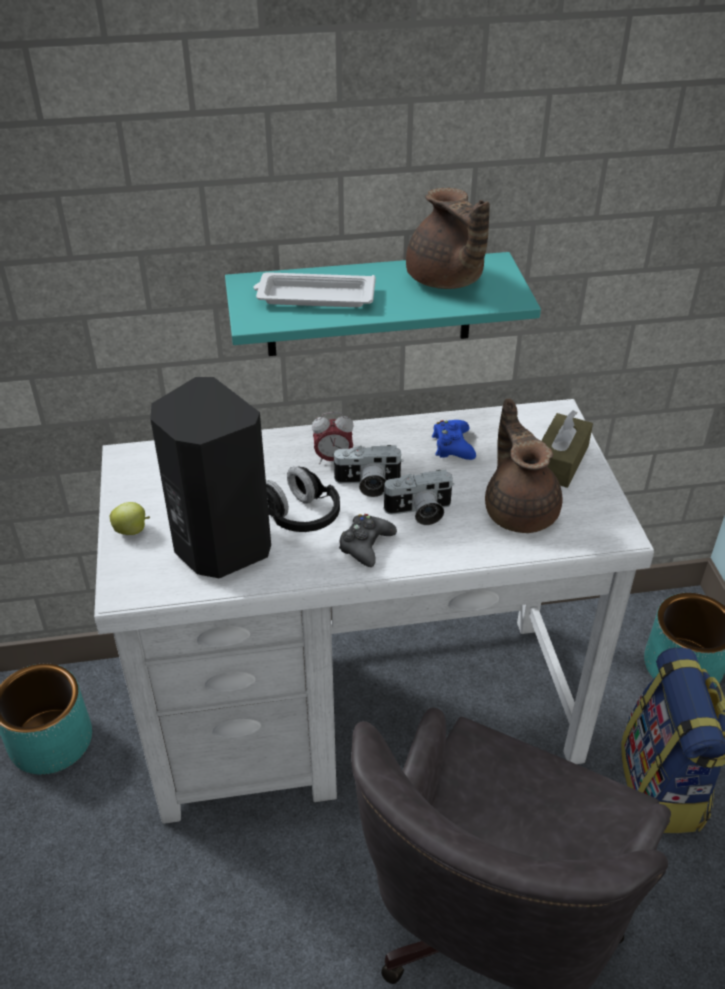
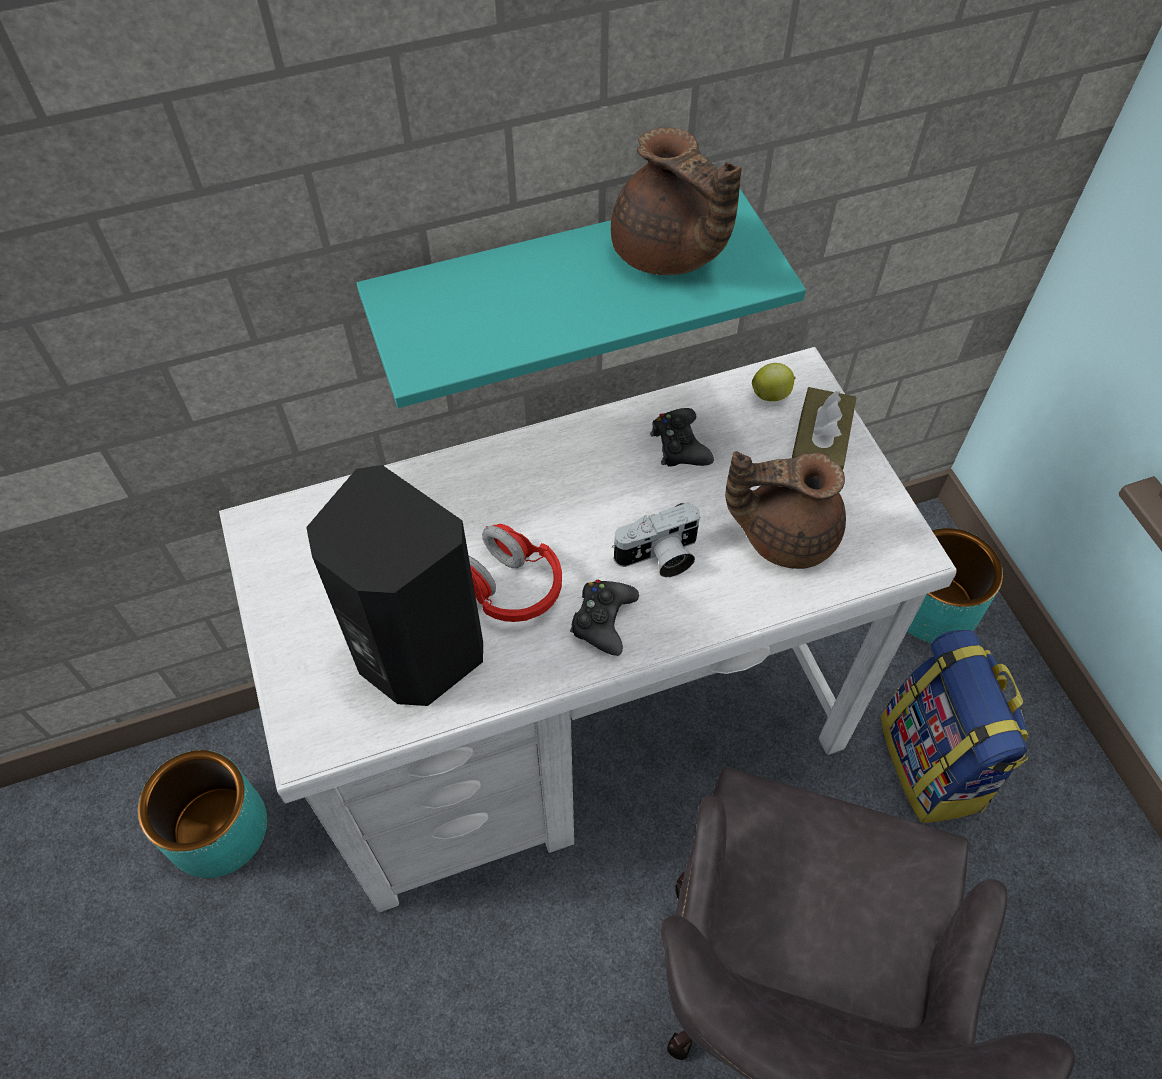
camera: 10 degrees left, 15 degrees up
apple [110,502,150,535] -> apple moved to [752,363,796,401]
white tray [253,272,376,307] -> none
black headphones [266,466,340,532] -> red headphones [469,524,562,622]
alarm clock [312,412,354,464] -> none
camera [331,445,404,497] -> none
blue game controller [432,420,476,460] -> black game controller [650,408,714,467]
brown teapot [485,399,563,533] -> brown teapot turned 60 degrees counterclockwise [725,451,846,569]

